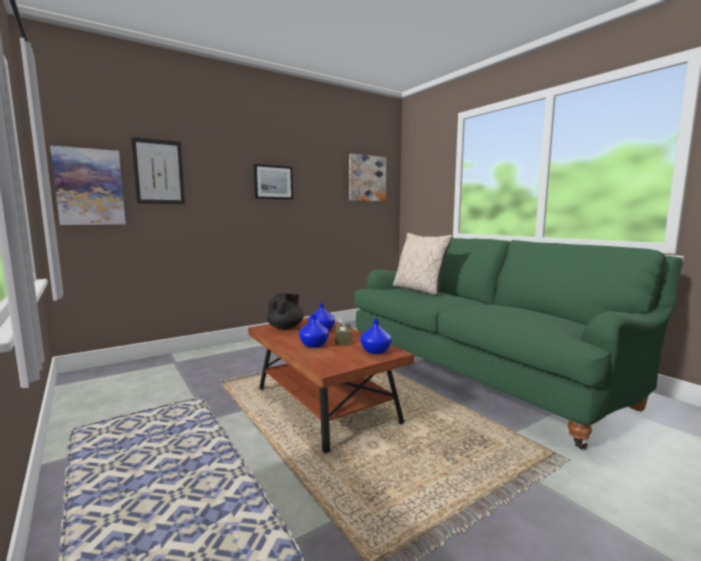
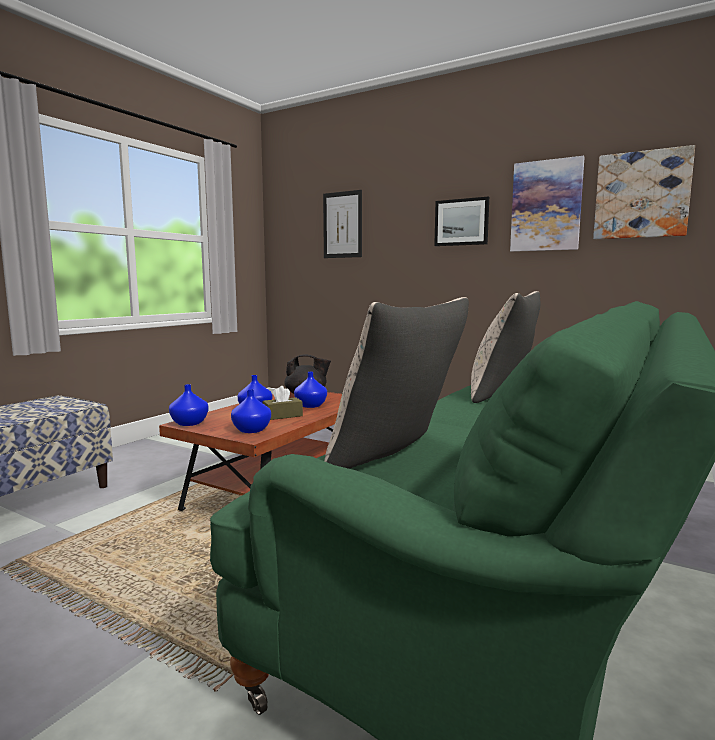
camera: 65 degrees right, 0 degrees up
picture [50,145,126,225] -> picture moved to [510,156,584,252]
none -> blue vase [169,384,209,426]
none -> beige pillow [324,297,469,469]

